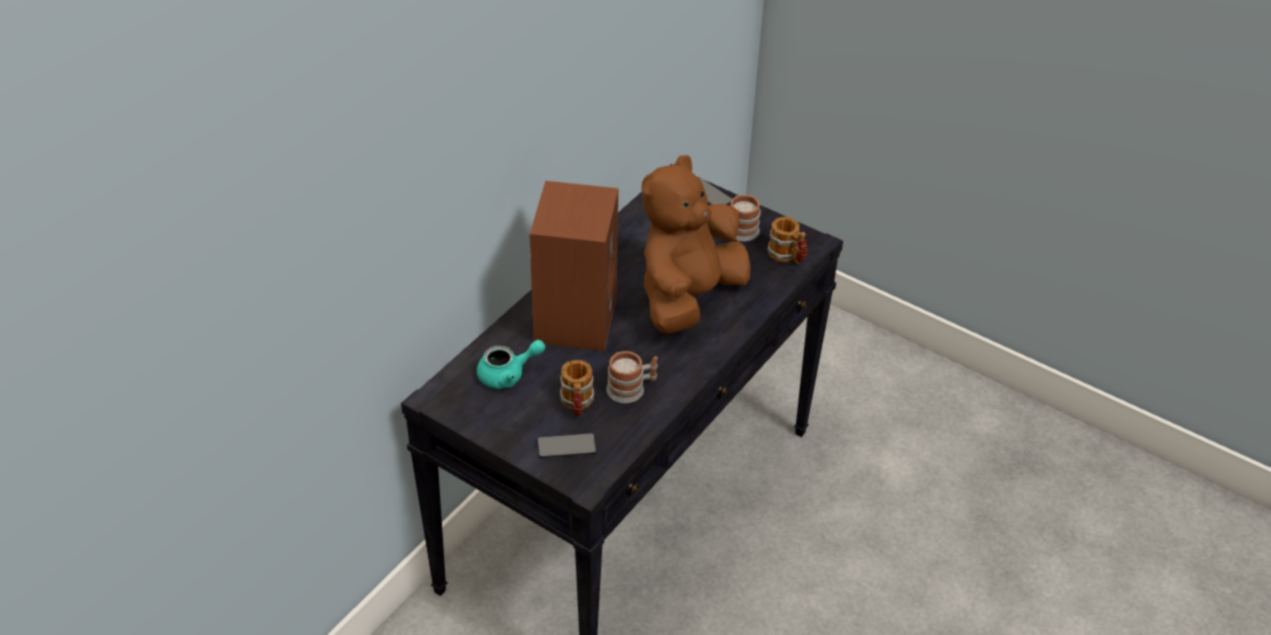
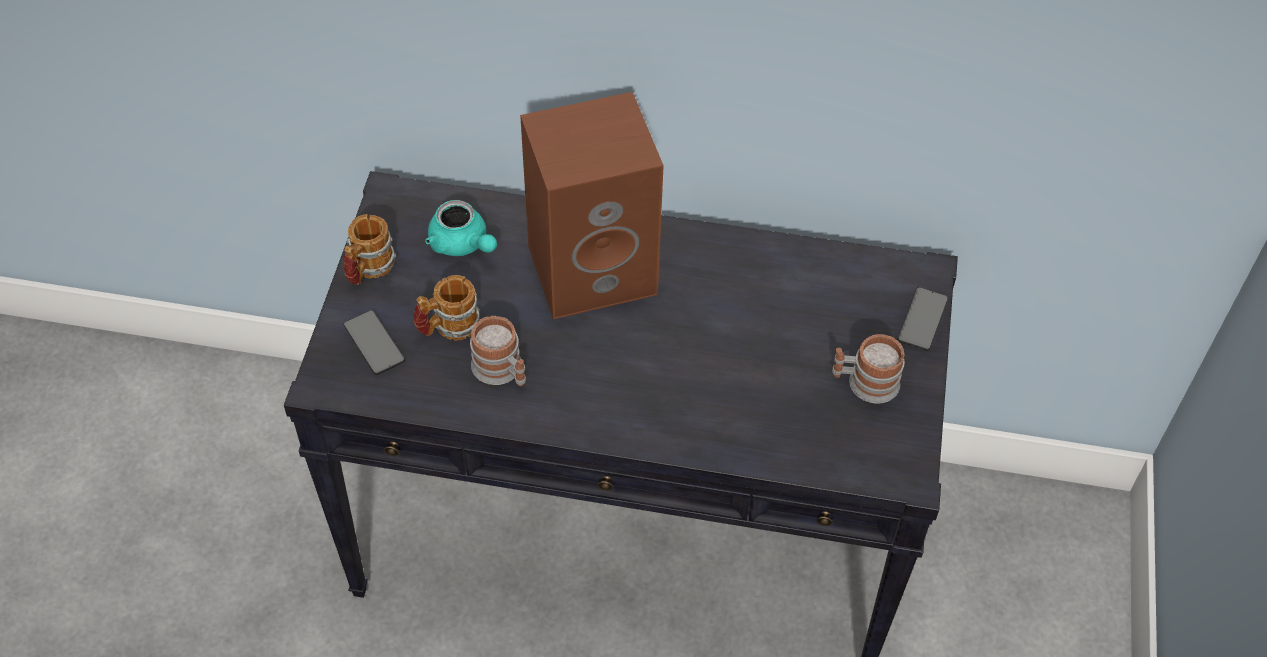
camera: 65 degrees right, 10 degrees up
brown plush toy [642,155,751,334] -> none
mug [767,217,808,264] -> mug moved to [344,214,396,285]

